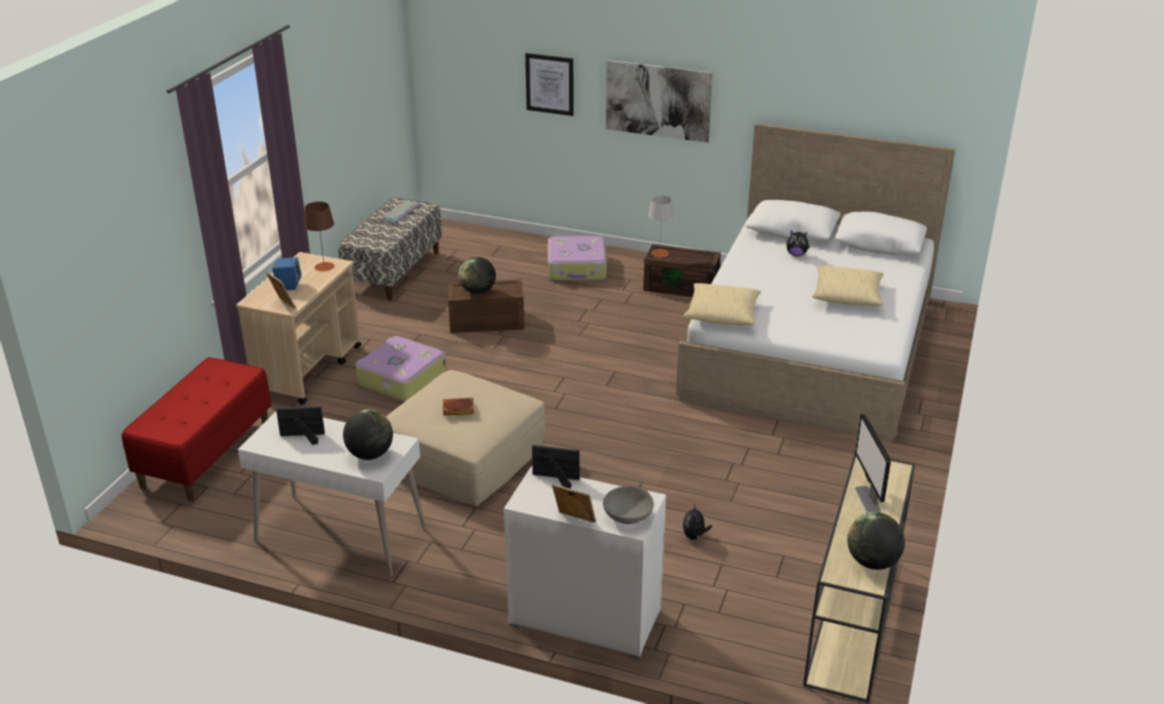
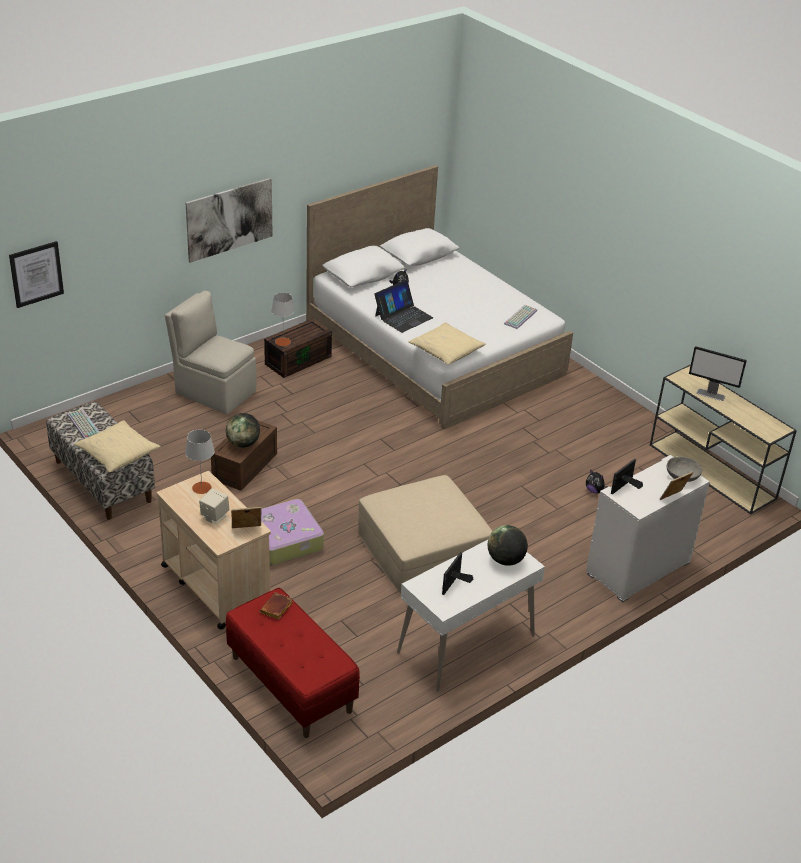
camera: 60 degrees left, 5 degrees up
blue speaker [272,257,302,290] -> beige speaker [199,488,230,524]
brown table lamp [304,202,334,271] -> grey table lamp [185,429,214,494]
brown book [443,398,474,416] -> brown book moved to [260,592,293,620]
picture [525,53,574,116] -> picture moved to [9,241,64,308]
suitcase [548,236,607,281] -> beige chair [165,291,257,414]
beige pillow [812,266,883,306] -> beige pillow moved to [74,420,161,472]
globe [847,512,905,570] -> none
none -> laptop [374,280,433,333]
none -> keyboard [504,305,537,329]

